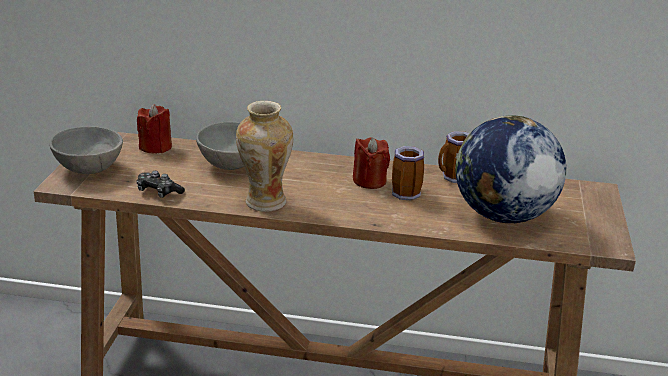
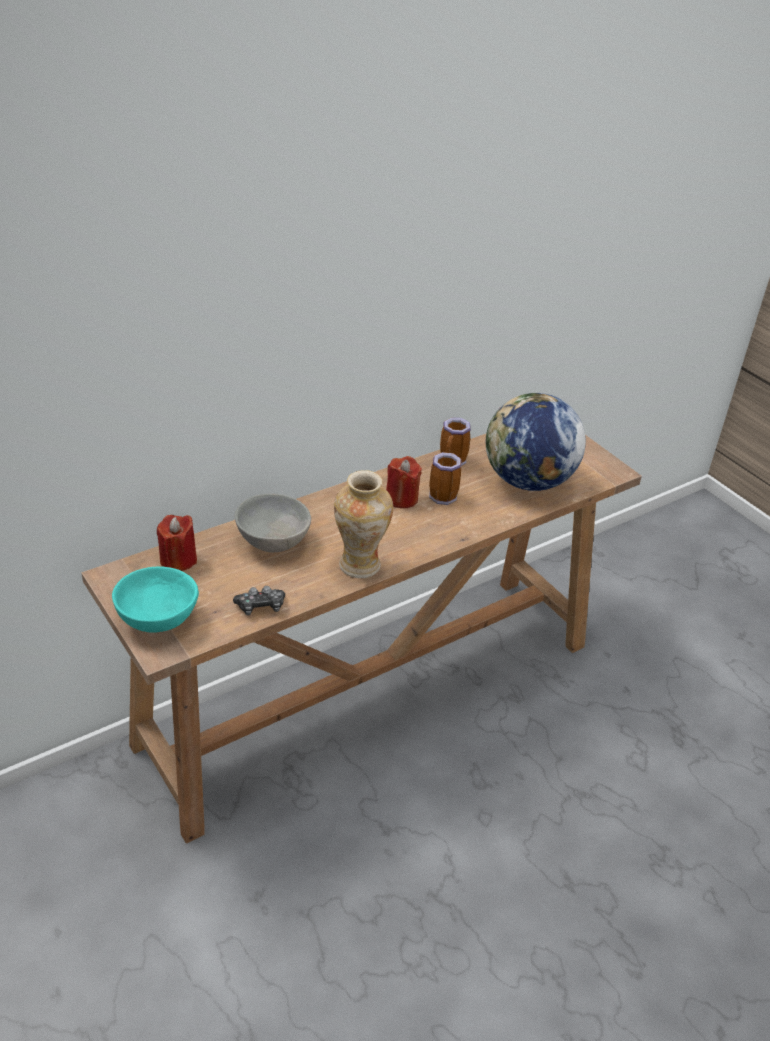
camera: 45 degrees left, 10 degrees up
grey bowl [49,126,123,174] -> turquoise bowl [112,567,199,633]

